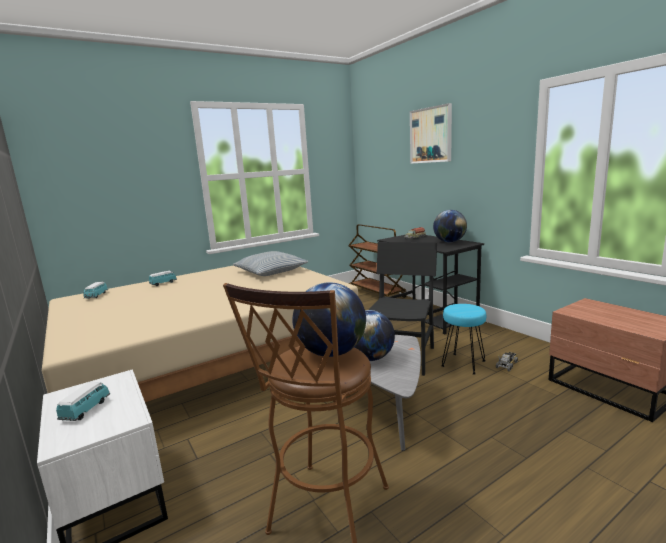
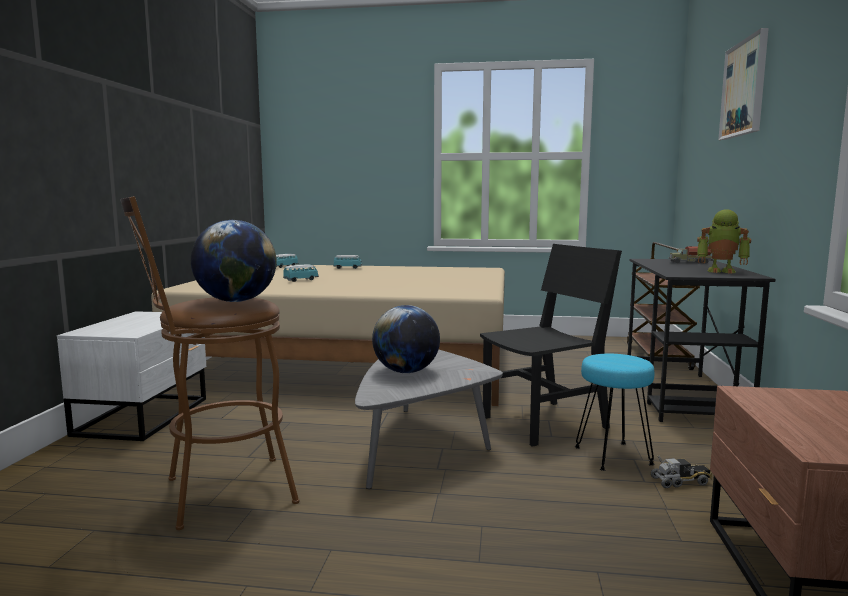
camera: 40 degrees right, 5 degrees down
toy car [56,382,110,421] -> toy car moved to [283,265,319,282]
pillow [233,251,308,276] -> none
globe [433,210,467,243] -> toy robot [697,209,751,274]

